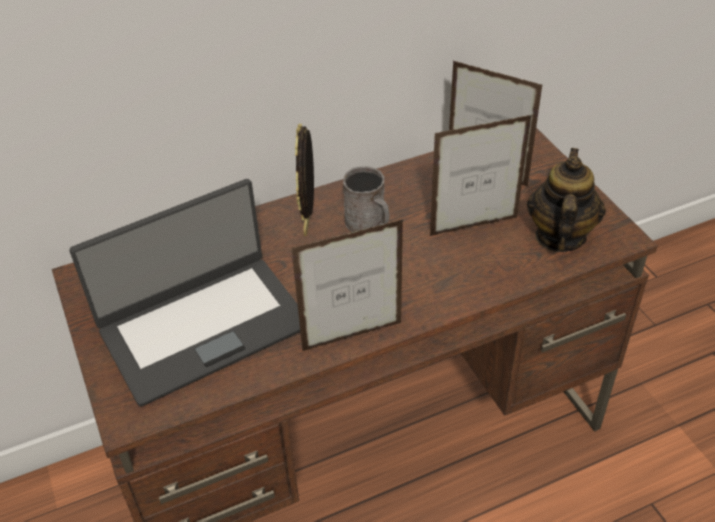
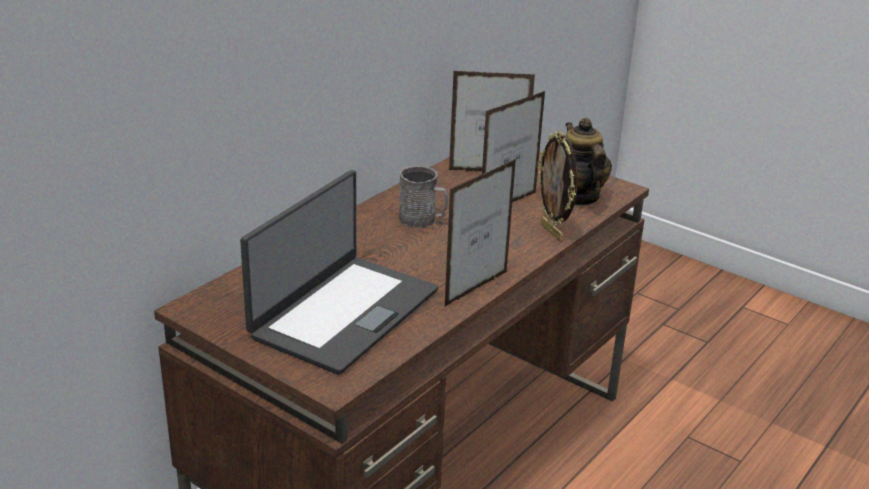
camera: 30 degrees left, 15 degrees down
picture frame [295,124,314,236] -> picture frame moved to [538,131,578,241]

